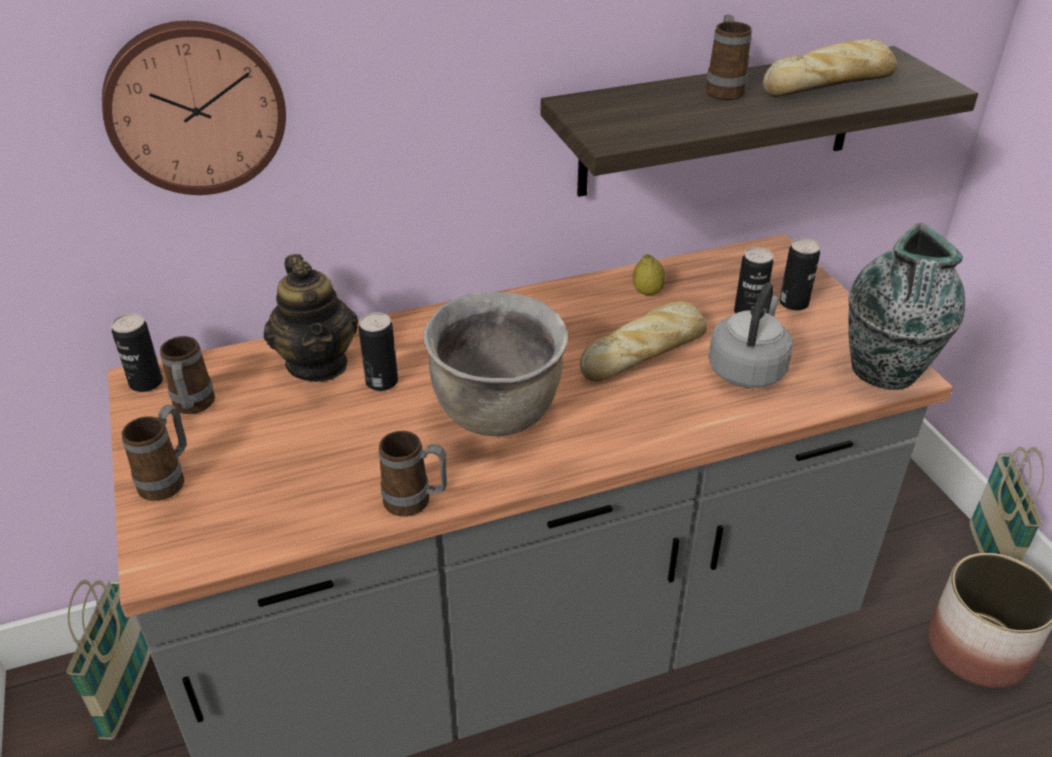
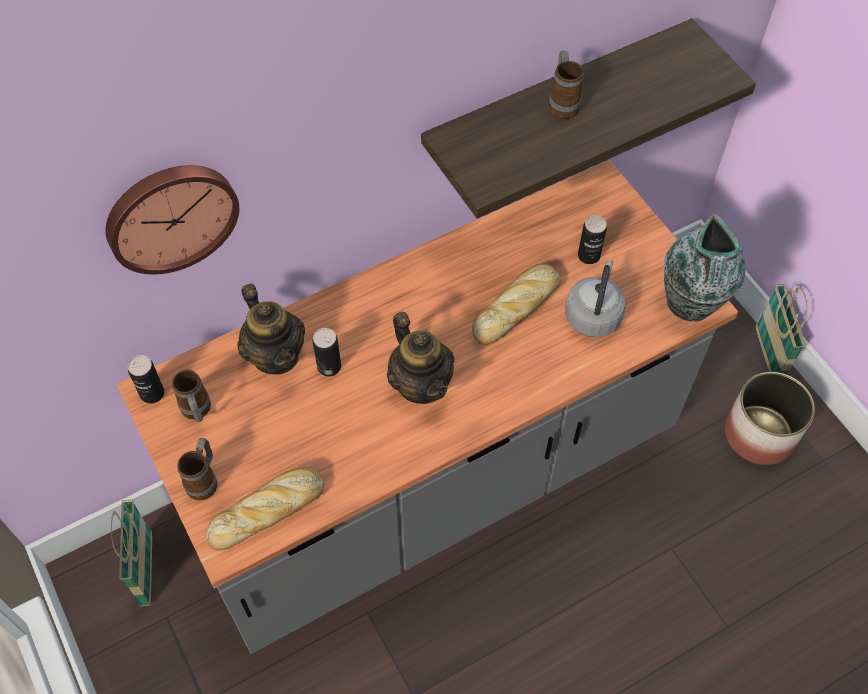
camera: 10 degrees left, 20 degrees up
mug [379,431,447,516] -> none
brown cooking pot [423,292,568,436] -> teapot [387,312,454,404]
lemon [633,254,666,295] -> none
bread [763,39,897,97] -> bread moved to [206,467,324,550]
can [779,238,820,311] -> none

